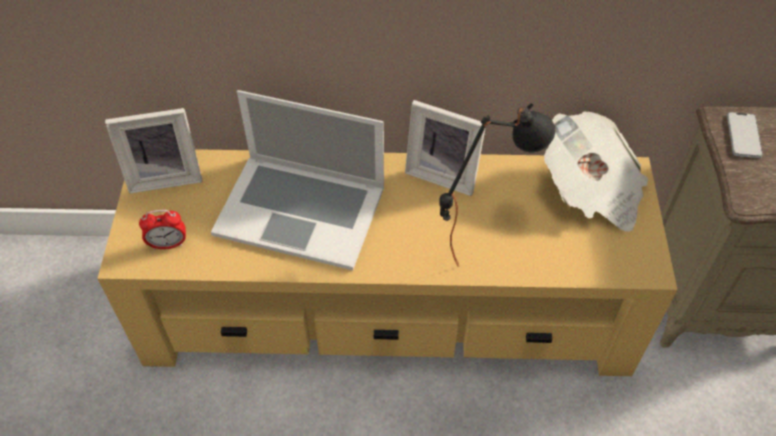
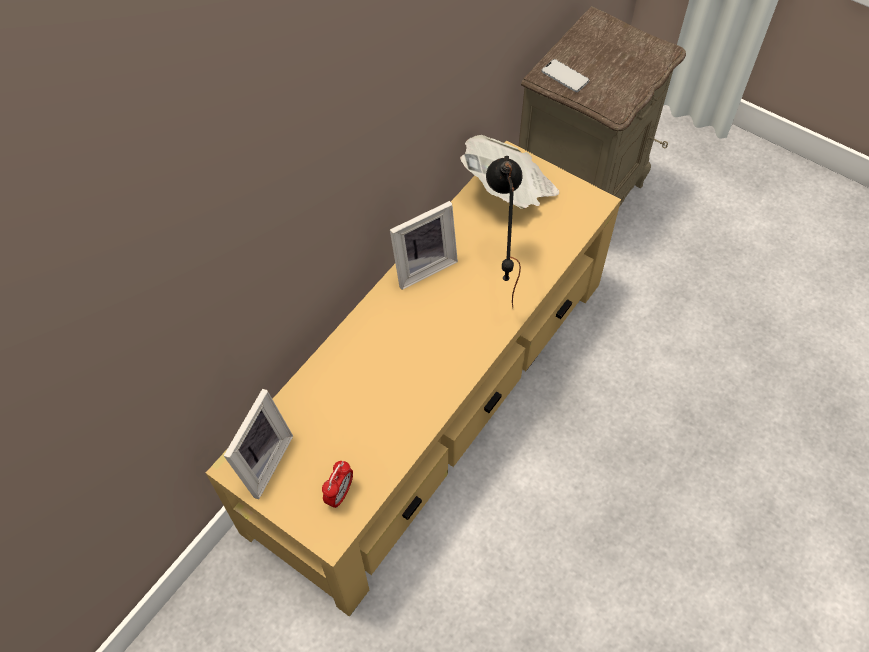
camera: 55 degrees left, 5 degrees up
laptop [211,90,384,270] -> none

